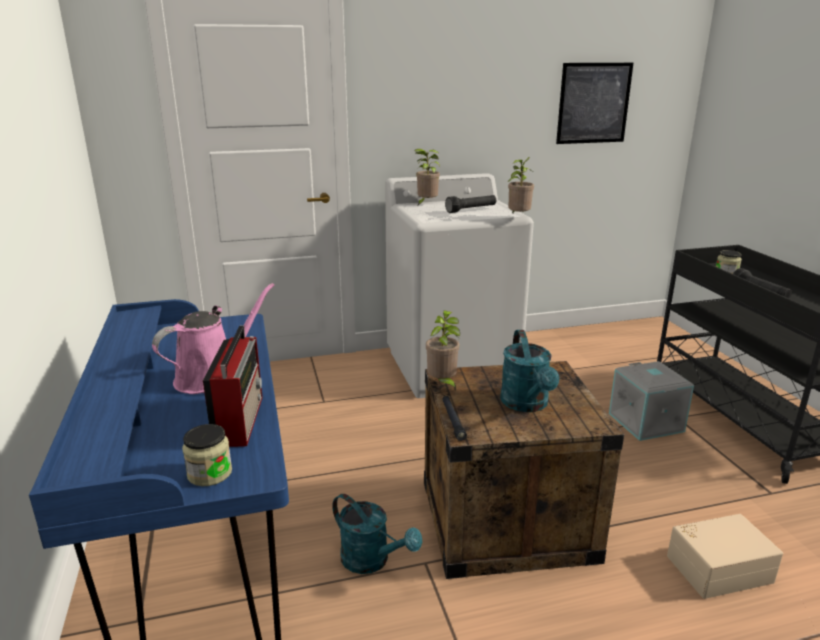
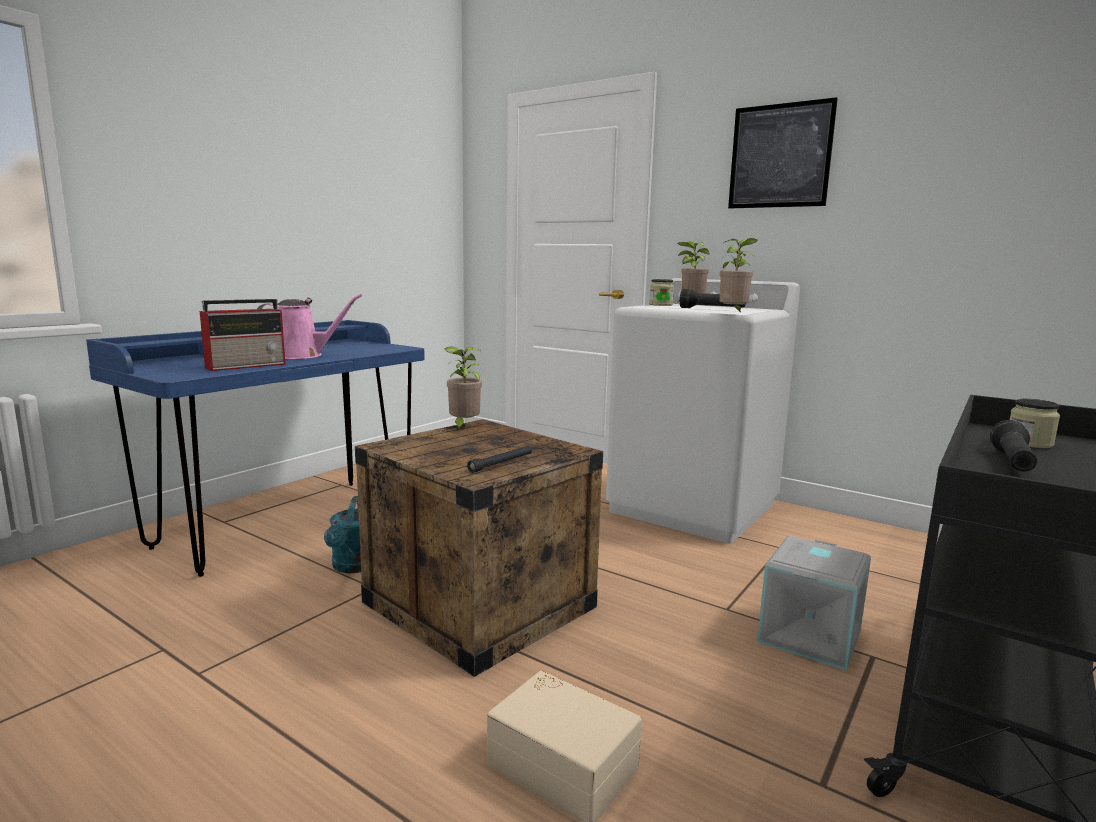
camera: 50 degrees right, 10 degrees down
jar [182,424,232,486] -> jar moved to [649,279,674,306]
black flashlight [442,396,467,441] -> black flashlight moved to [467,446,532,473]
turquoise watering can [500,330,560,412] -> none
picture [556,63,633,144] -> picture moved to [728,97,838,209]

